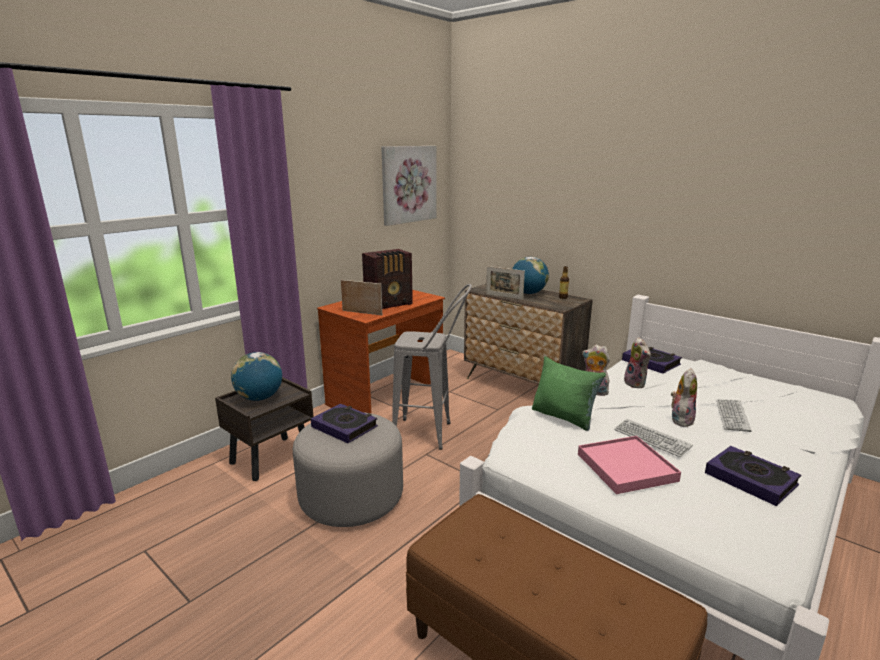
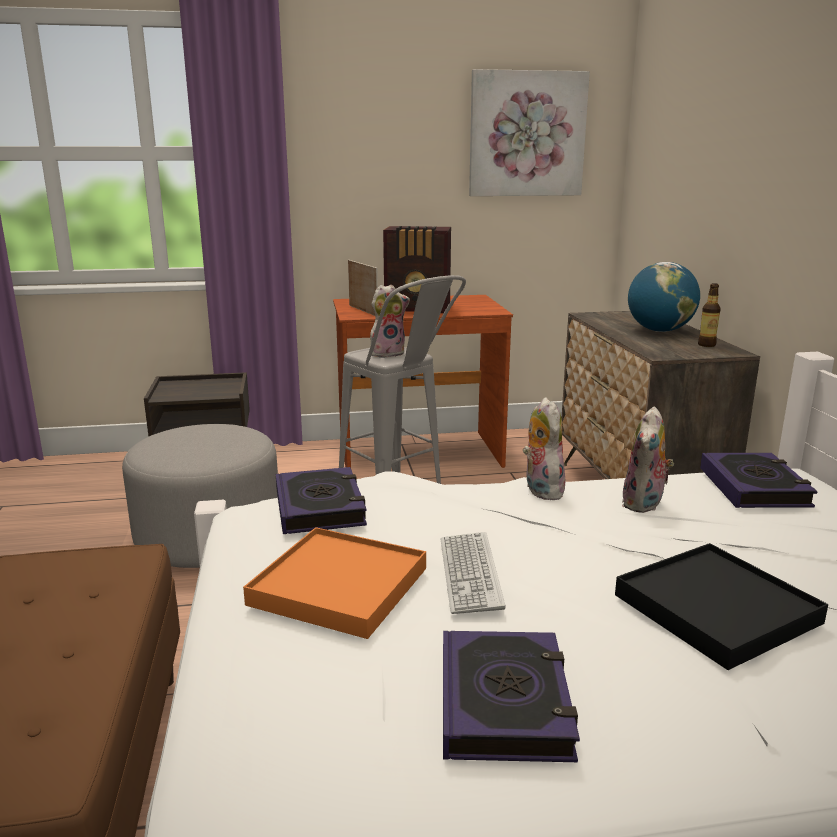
camera: 40 degrees right, 0 degrees up
globe [231,352,282,401] -> none
book [311,404,378,443] -> book moved to [276,467,367,534]
picture frame [486,266,525,300] -> none
green pillow [532,356,606,431] -> none
pink tray [578,436,681,494] -> orange tray [243,527,426,639]
plush toy [671,368,697,427] -> plush toy moved to [370,285,410,357]
keyboard [716,399,752,432] -> black tray [615,543,828,670]

